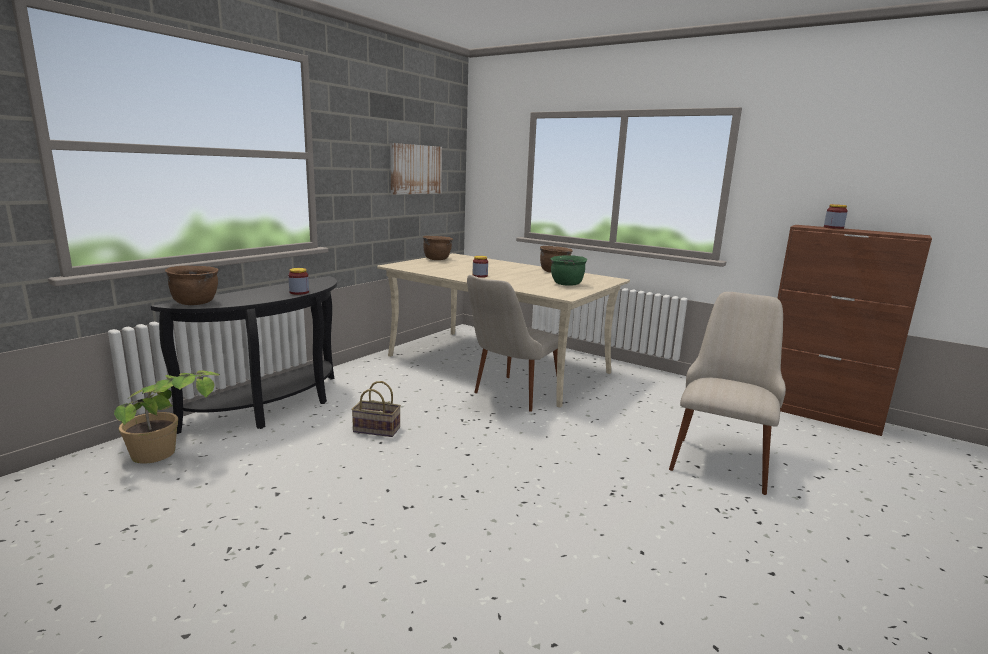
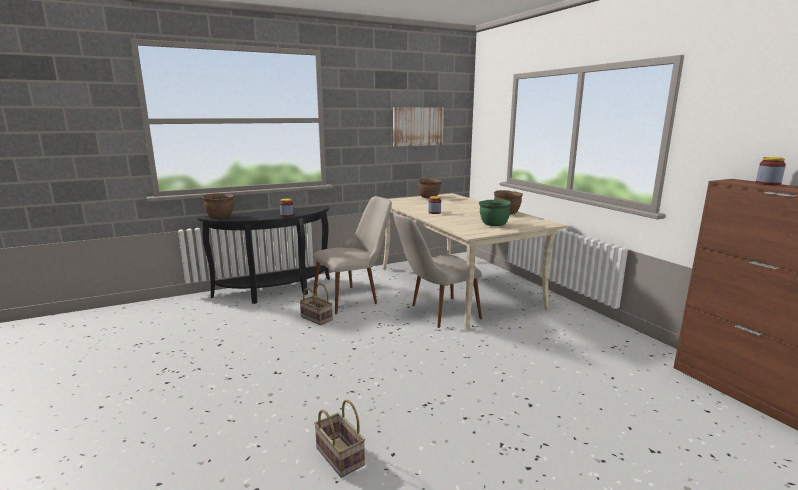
camera: 30 degrees right, 0 degrees up
potted plant [114,370,220,464] -> none
beige chair [669,292,786,495] -> beige chair moved to [313,196,392,314]
none -> basket [314,399,365,478]

